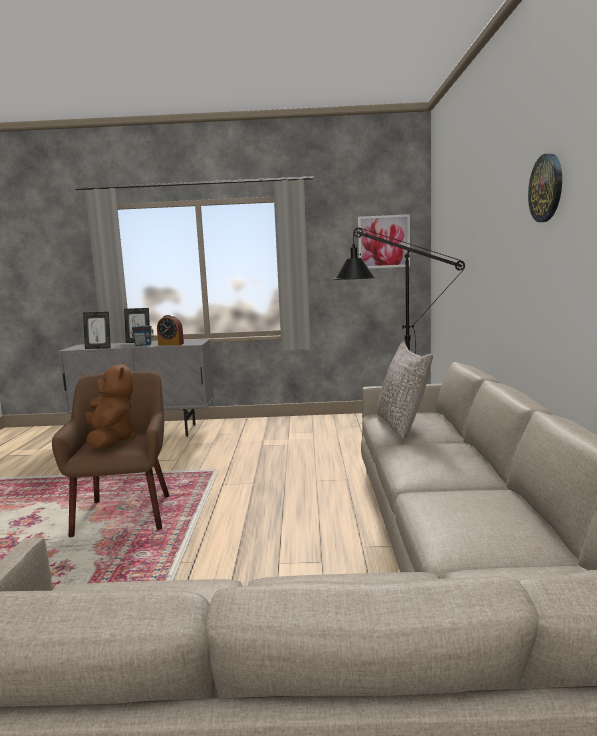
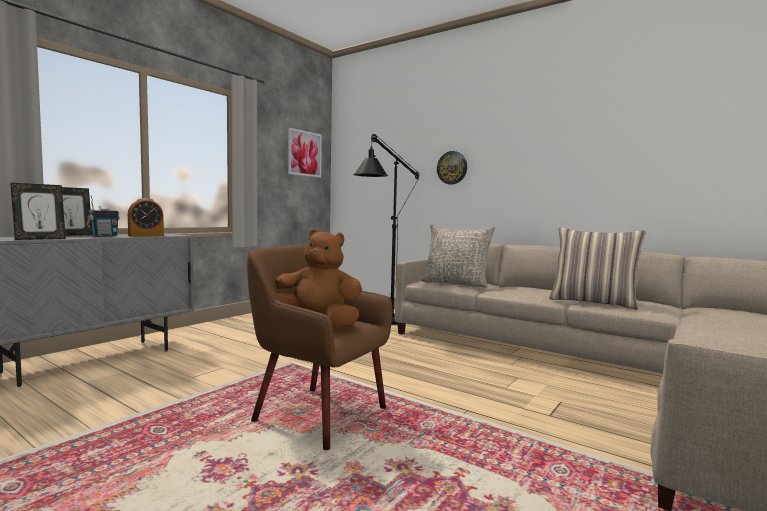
camera: 55 degrees left, 5 degrees down
wall clock [528,154,562,222] -> wall clock moved to [437,151,467,184]
none -> pillow [549,227,646,310]

